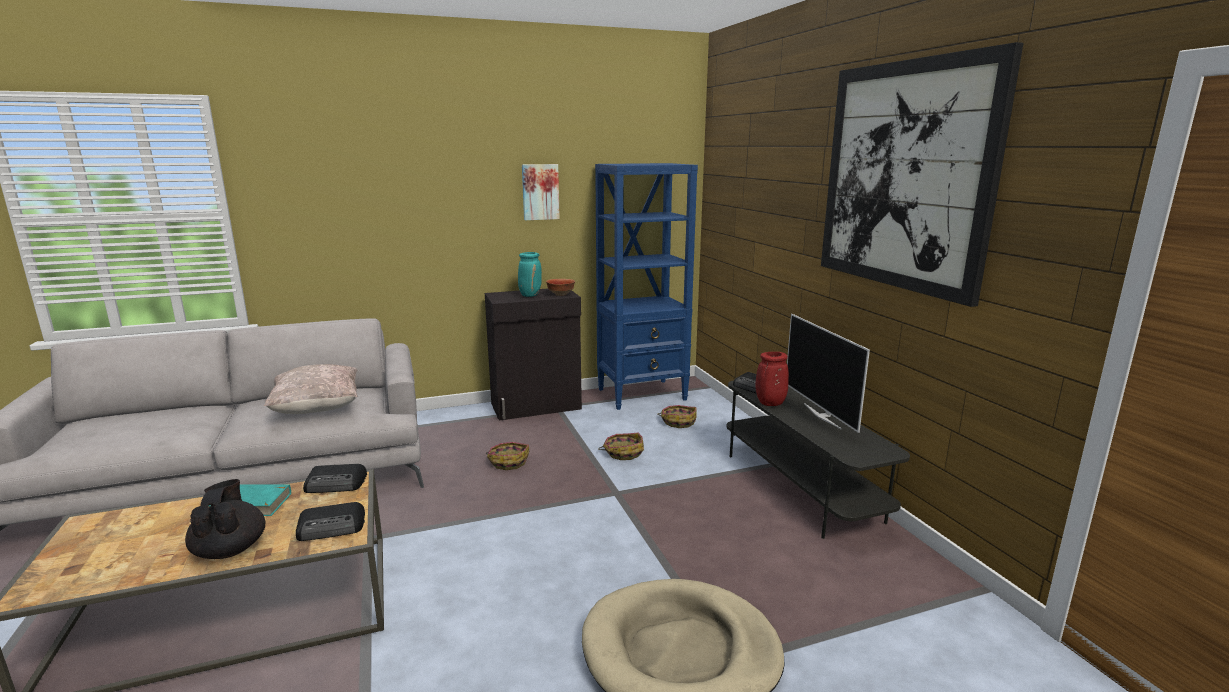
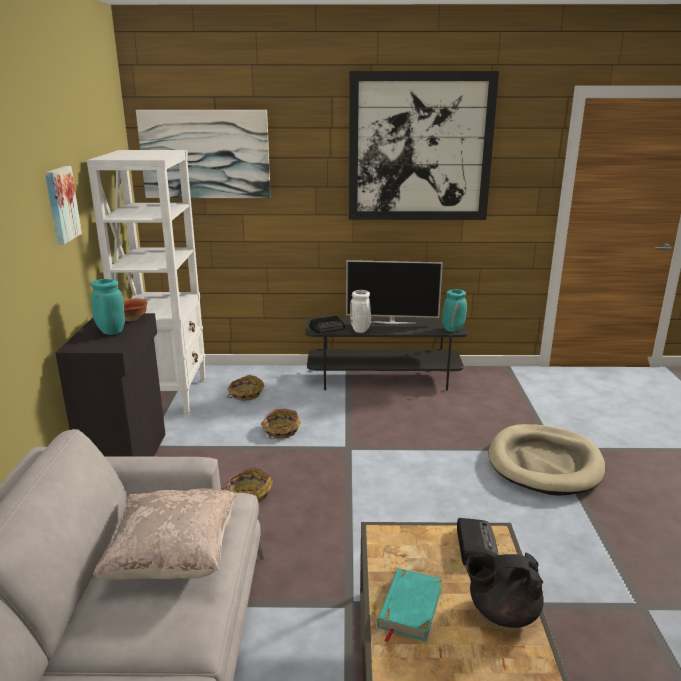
camera: 70 degrees left, 5 degrees up
radio [303,464,367,493] -> none
blue bookcase [595,163,698,410] -> white bookcase [87,150,206,416]
red vase [756,352,789,406] -> white vase [350,290,371,333]
none -> picture [136,110,271,198]
none -> turquoise vase [442,289,467,332]

